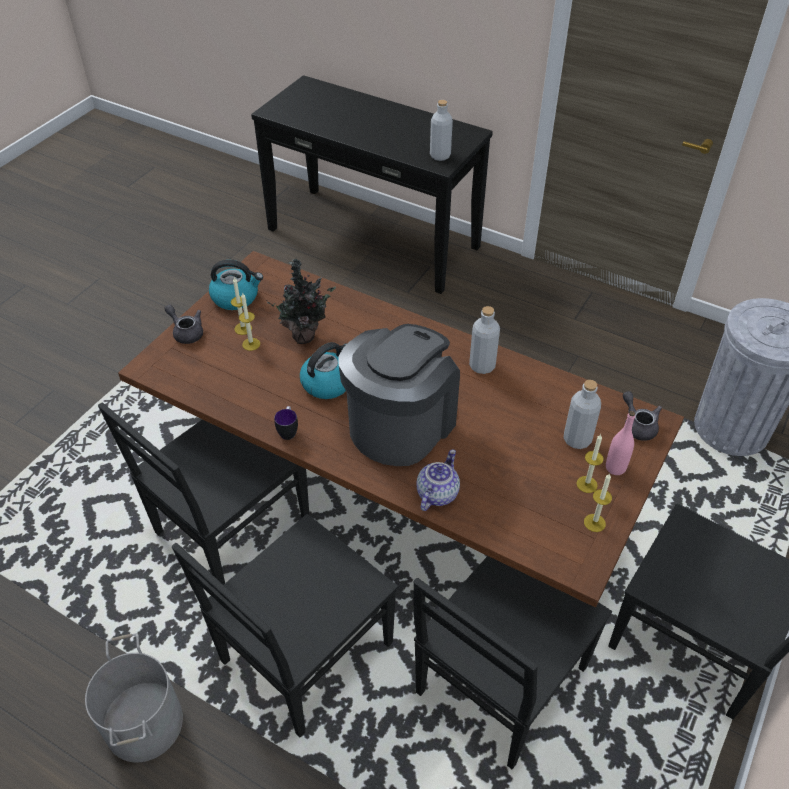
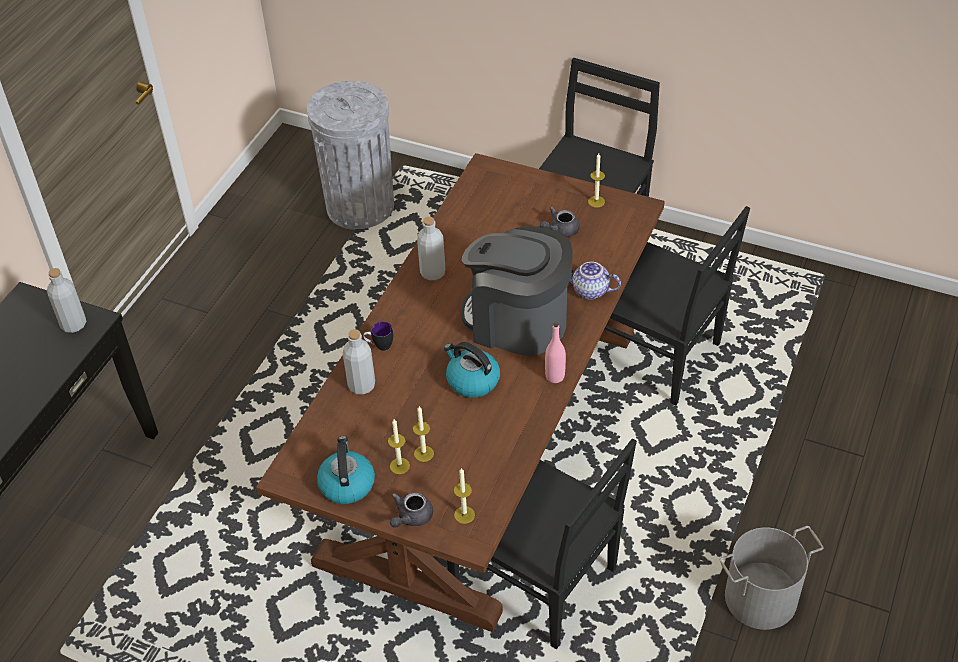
camera: 95 degrees left, 0 degrees up
black chair [172,514,398,737] -> none
potted plant [266,259,336,344] -> none
mug [274,406,298,440] -> mug moved to [363,322,393,351]
grey bottle [563,380,601,449] -> grey bottle moved to [343,329,375,395]
candle [576,434,604,493] -> candle moved to [454,468,475,524]
pink bottle [606,411,635,475] -> pink bottle moved to [545,322,566,383]
grey teapot [623,391,662,441] -> grey teapot moved to [540,207,580,237]

